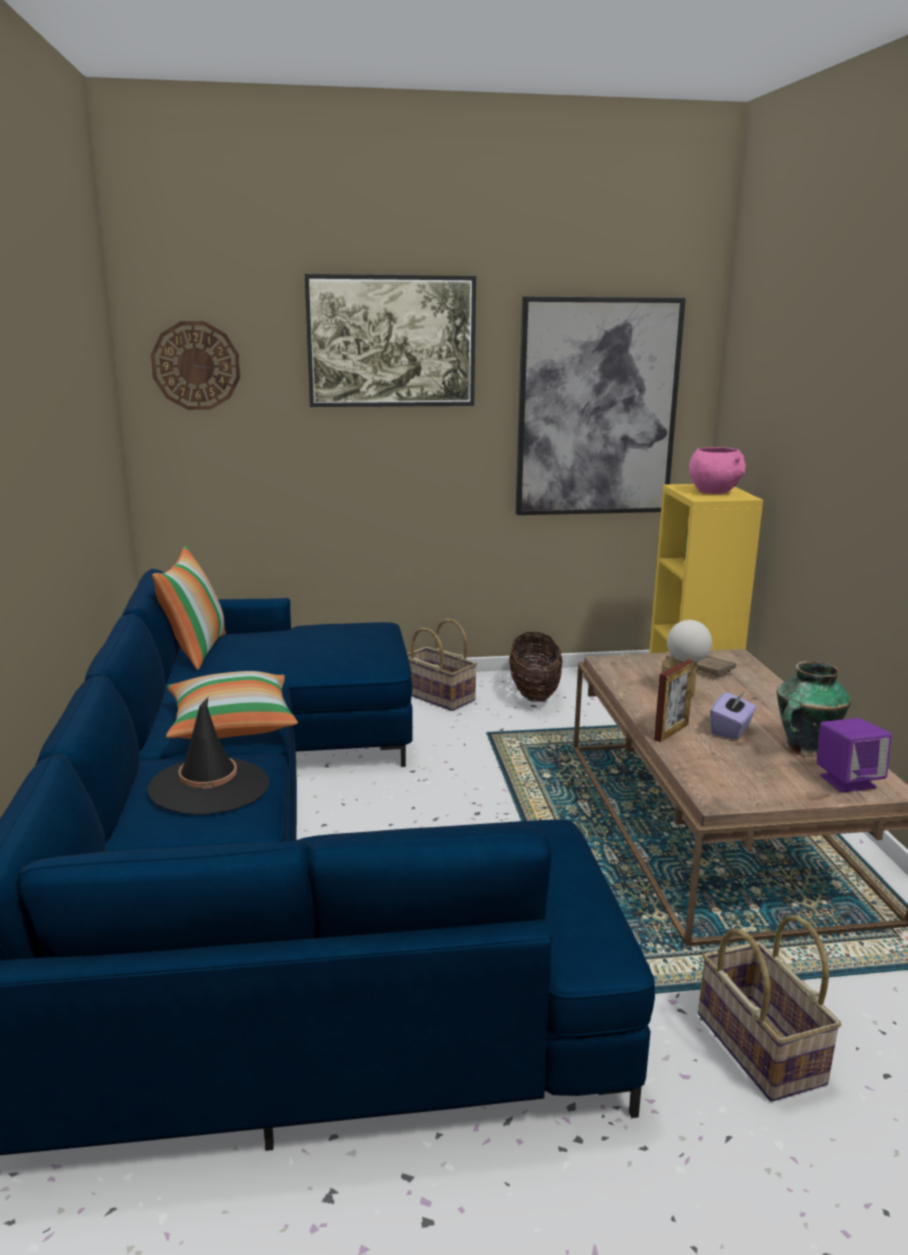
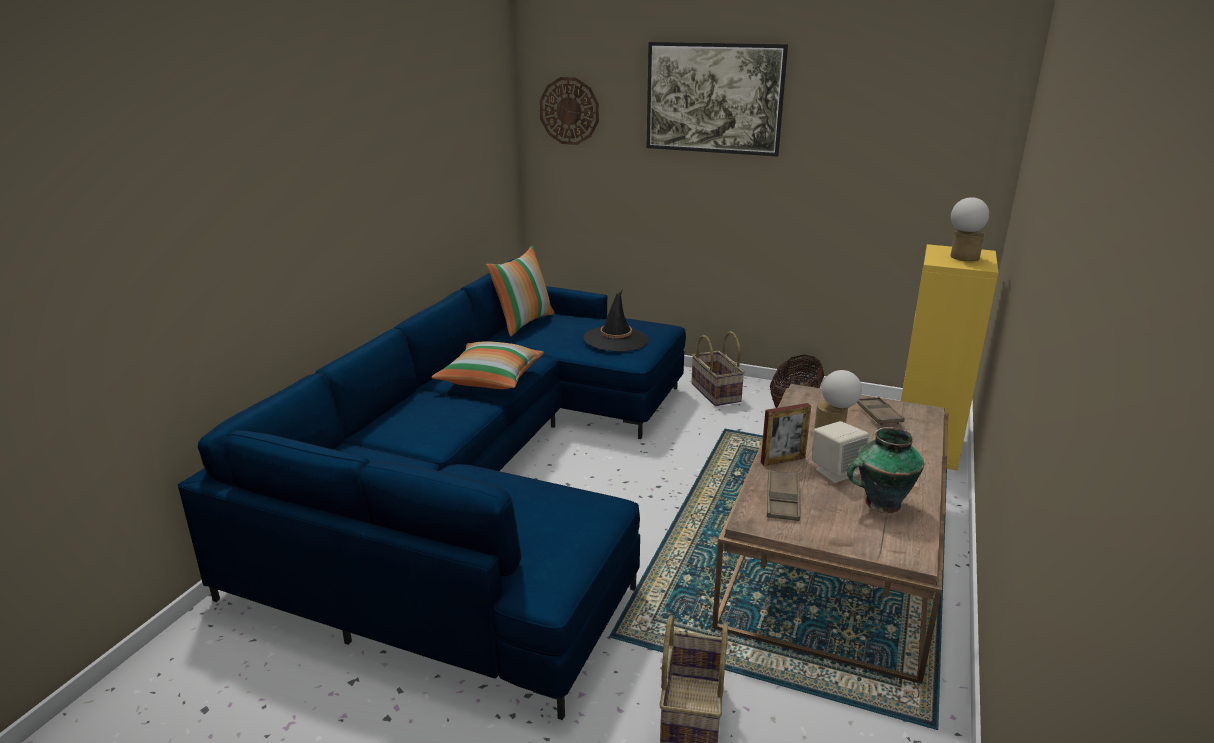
camera: 30 degrees right, 5 degrees up
black hat [147,697,269,815] -> black hat moved to [584,290,649,352]
picture [515,296,686,515] -> none
pink bowl [689,447,746,494] -> table lamp [950,197,989,261]
purple tissue box [710,691,757,740] -> beige speaker [812,421,869,483]
purple speaker [817,718,892,793] -> none
none -> brown tray [767,469,800,521]

